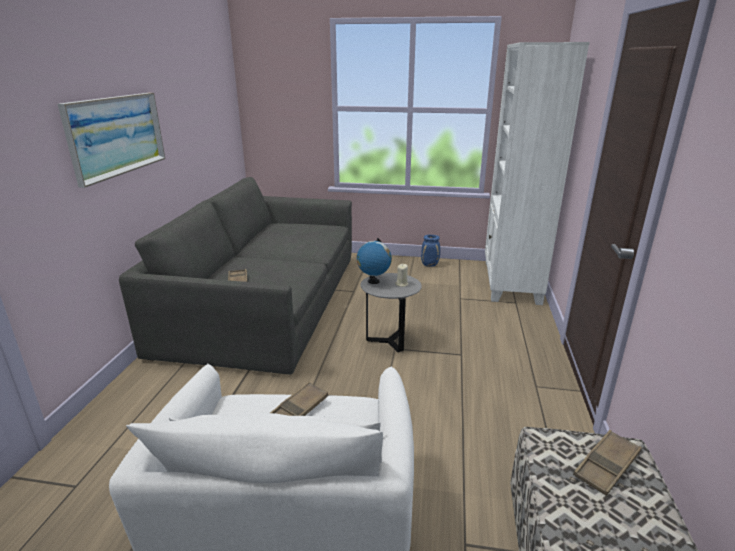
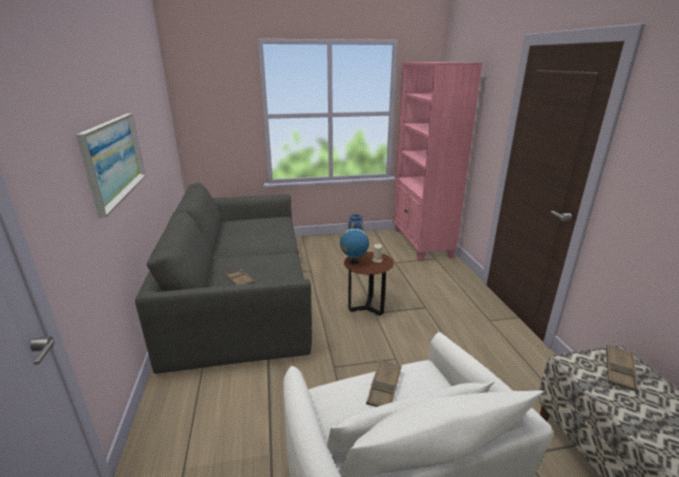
camera: 20 degrees left, 0 degrees up
grey side table [361,273,422,352] -> brown side table [344,252,394,316]
white bookcase [485,42,590,305] -> pink bookcase [393,62,483,261]

